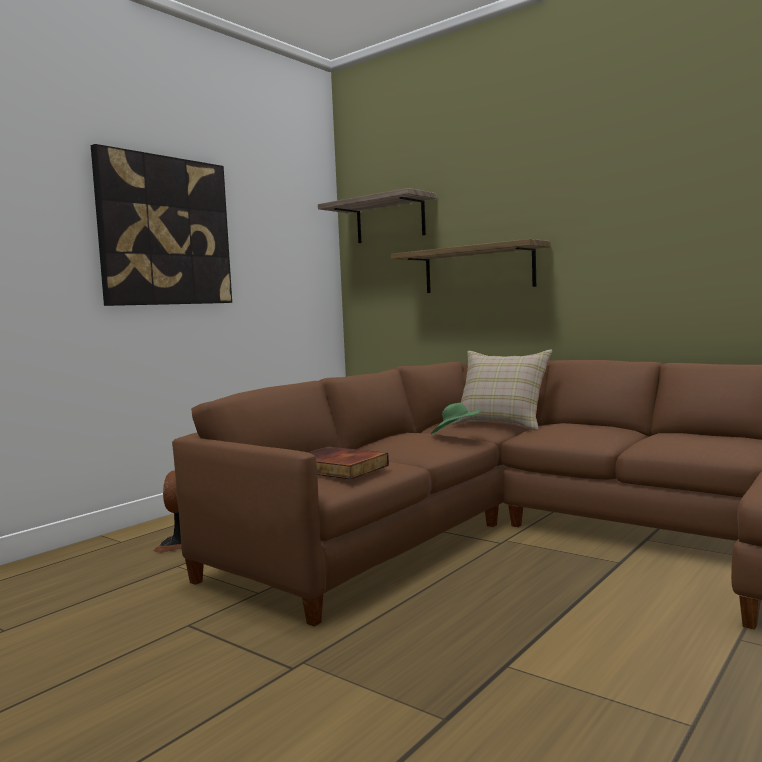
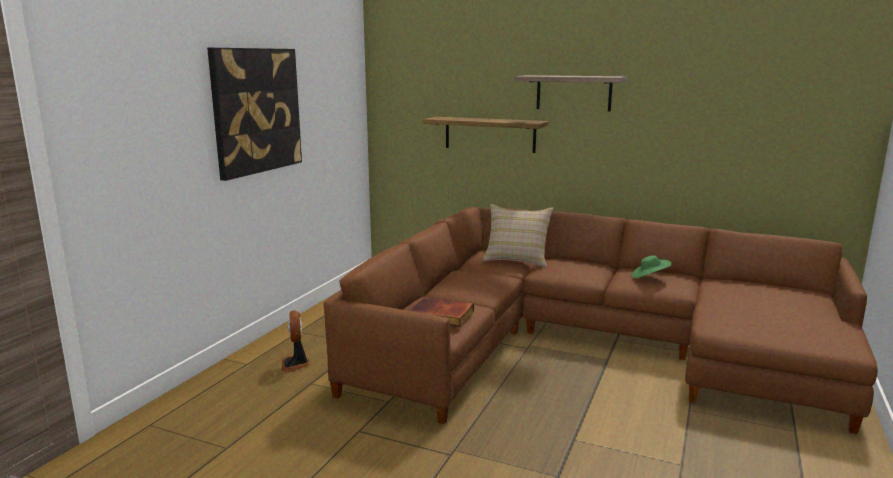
camera: 15 degrees left, 10 degrees up
shelf [318,188,437,243] -> shelf moved to [514,75,626,111]
green hat [431,403,481,434] -> green hat moved to [632,255,672,278]

